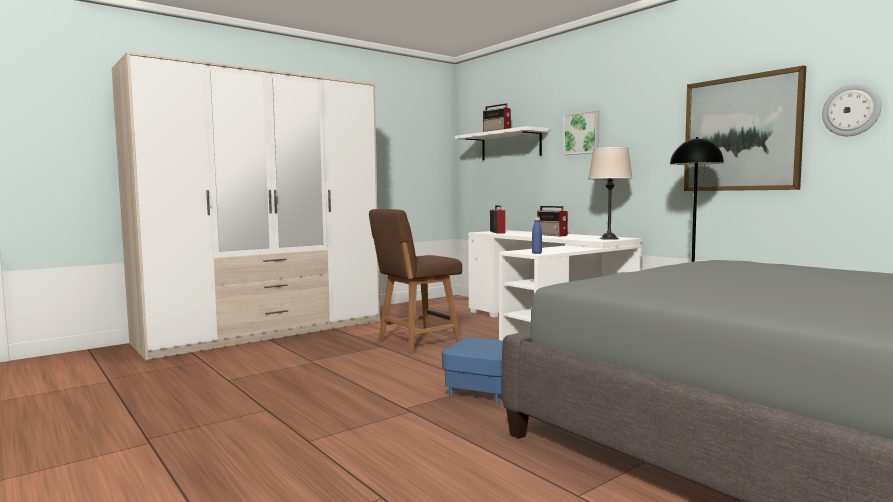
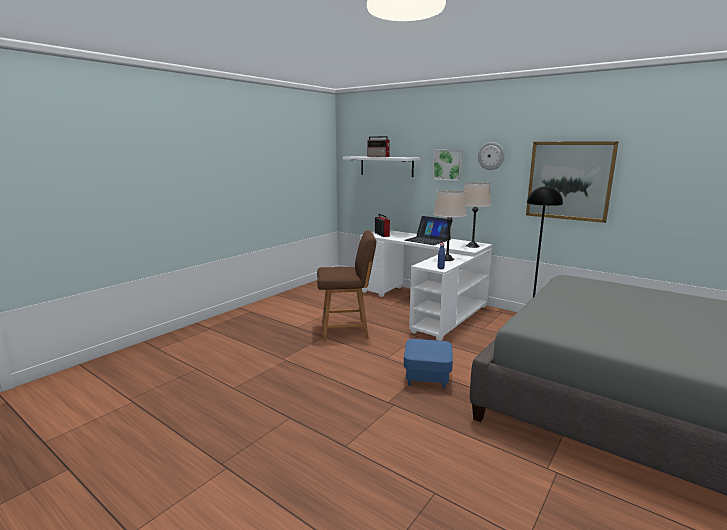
camera: 15 degrees left, 10 degrees up
wardrobe [112,52,380,361] -> none
brown chair [369,209,462,354] -> brown chair turned 135 degrees counterclockwise [317,230,376,341]
radio [537,206,568,237] -> laptop [404,216,452,245]
wall clock [822,84,882,136] -> wall clock moved to [478,142,505,170]
none -> beige table lamp [433,190,466,261]

